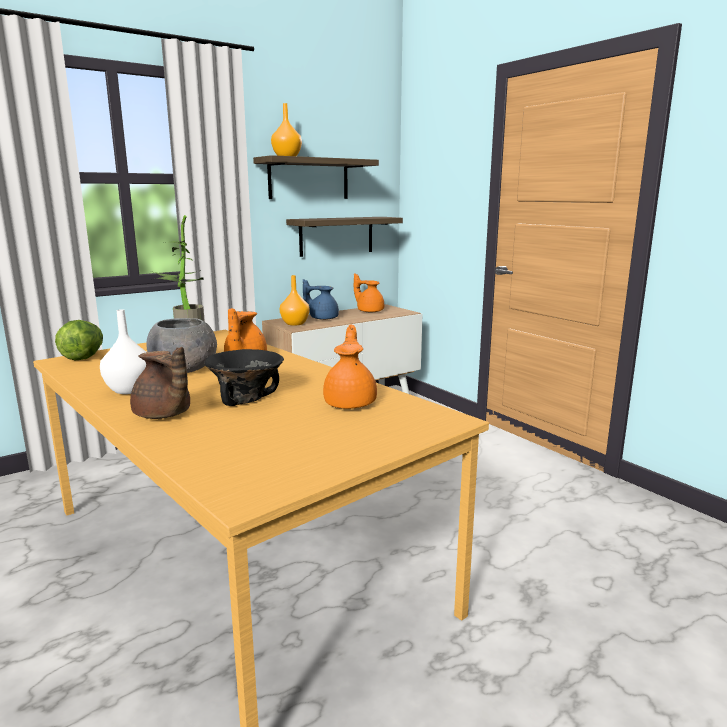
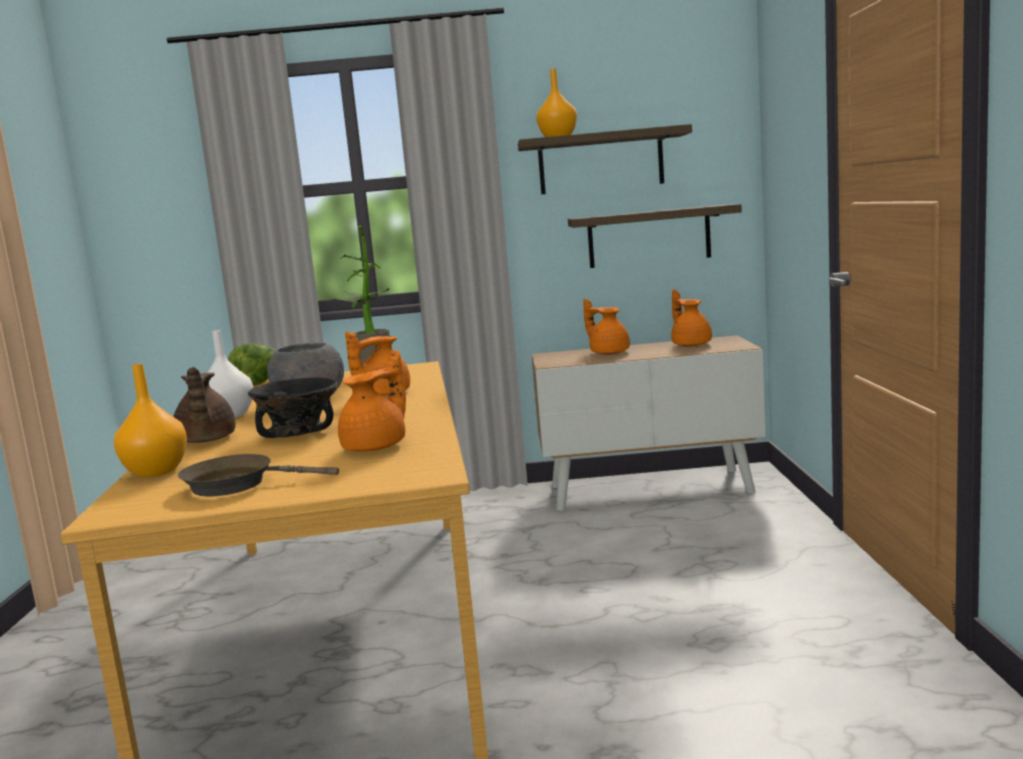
camera: 35 degrees right, 5 degrees down
orange vase [280,275,310,326] -> orange vase moved to [114,364,187,477]
blue teapot [303,279,339,320] -> orange teapot [583,298,630,354]
none -> brown frying pan [178,454,339,496]

